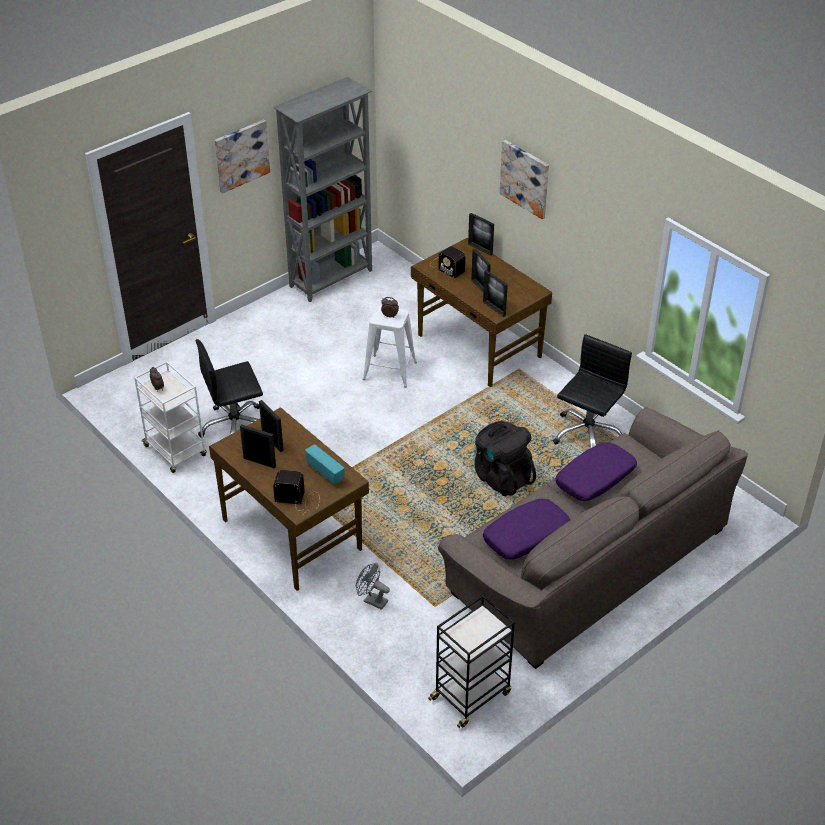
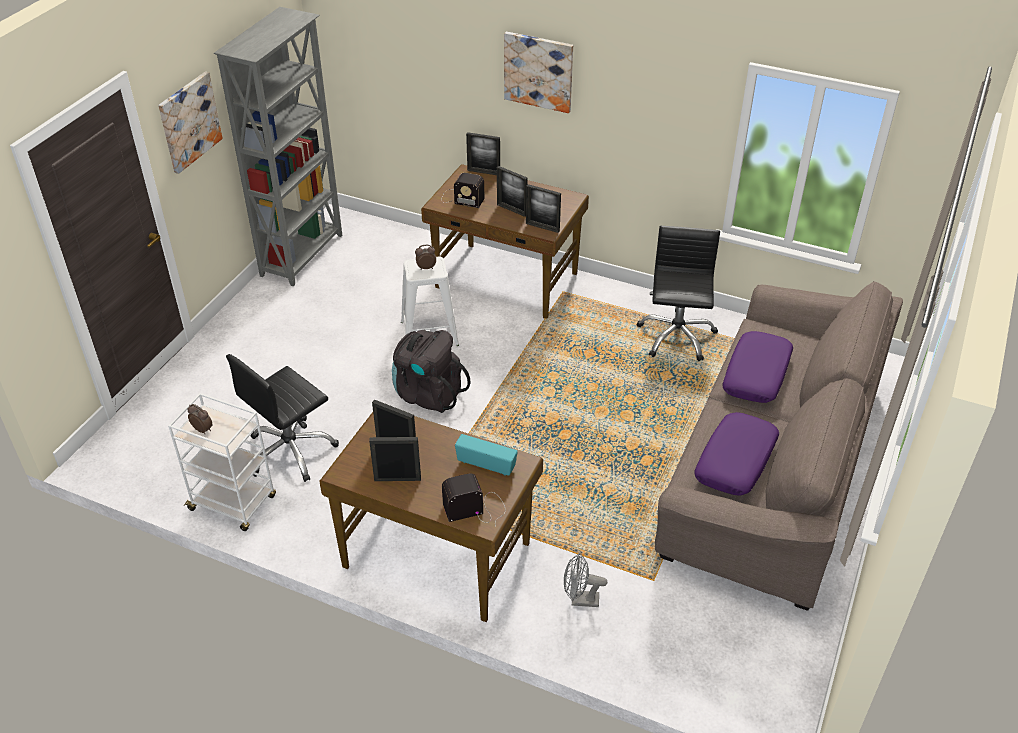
camera: 25 degrees left, 0 degrees up
black cart [428,595,515,728] -> none
black backpack [474,421,536,496] -> black backpack moved to [392,329,471,413]

